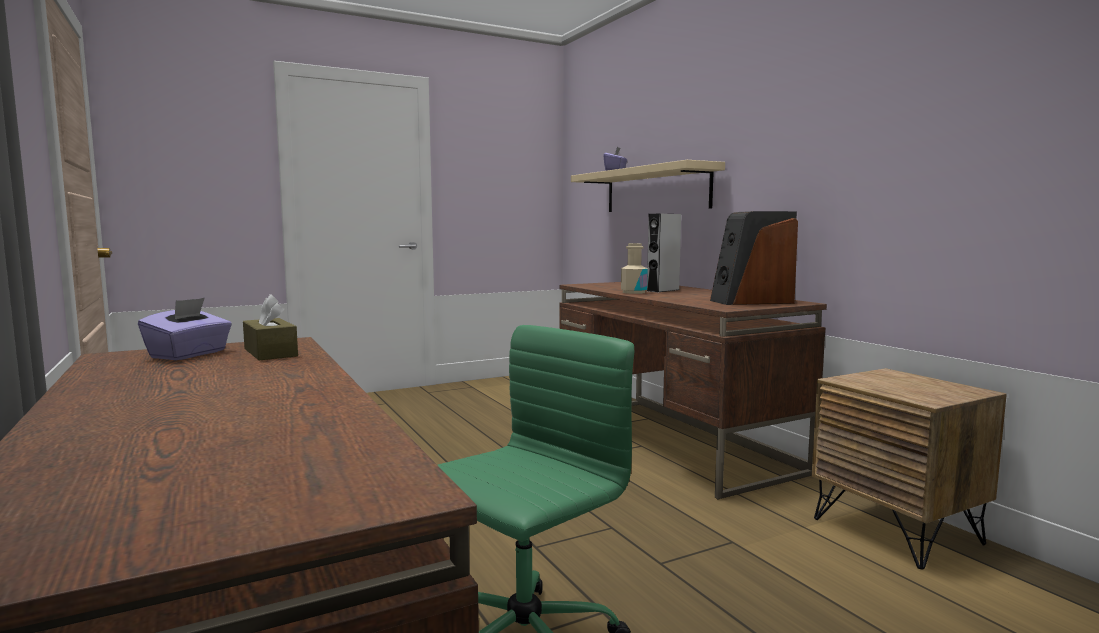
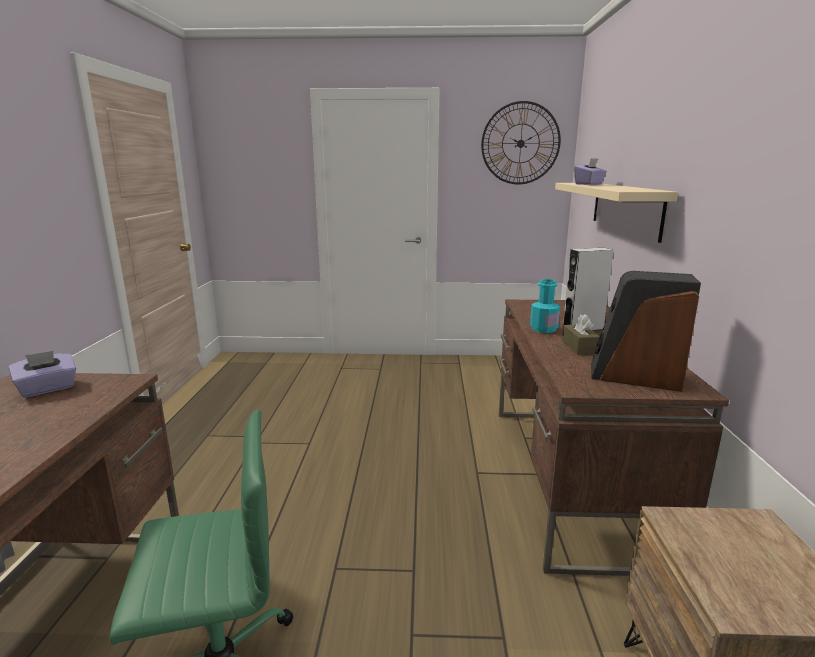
camera: 30 degrees right, 10 degrees up
brown tissue box [243,294,298,361] -> brown tissue box moved to [562,314,600,355]
beige bottle [621,243,648,294] -> turquoise bottle [530,279,560,333]
none -> wall clock [481,101,561,184]

